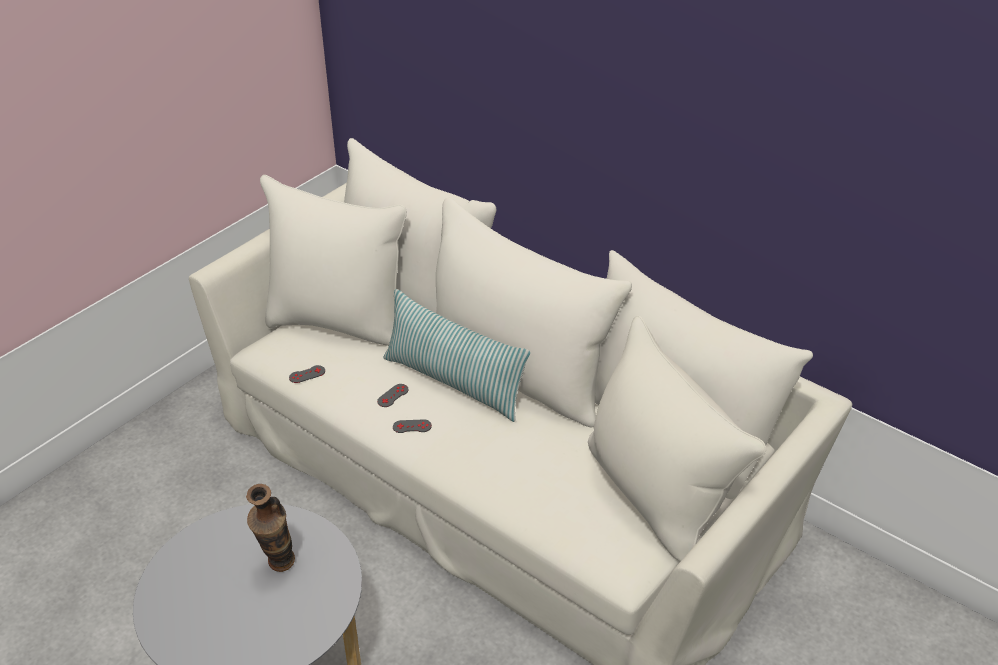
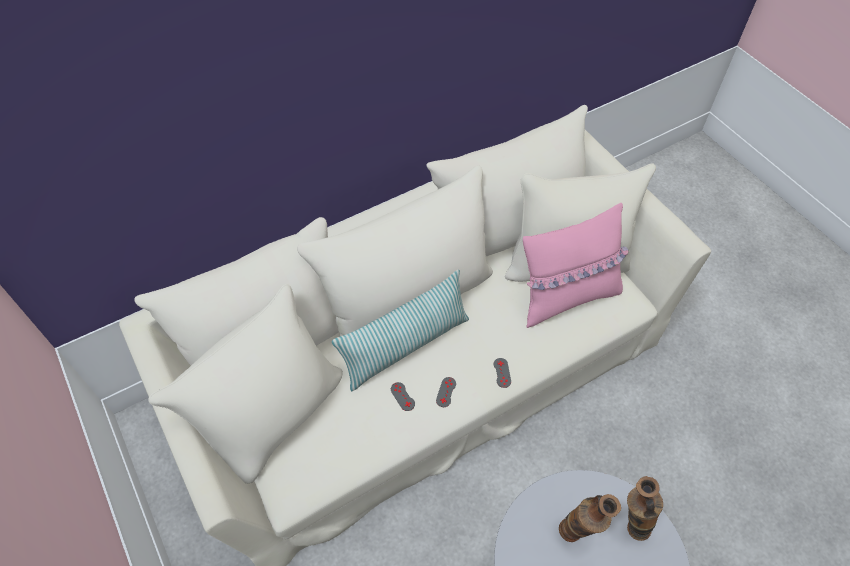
camera: 70 degrees left, 15 degrees up
grey game controller [289,365,325,383] -> grey game controller moved to [494,358,511,388]
none -> pink pillow [523,203,629,328]
none -> vase [627,476,663,541]

